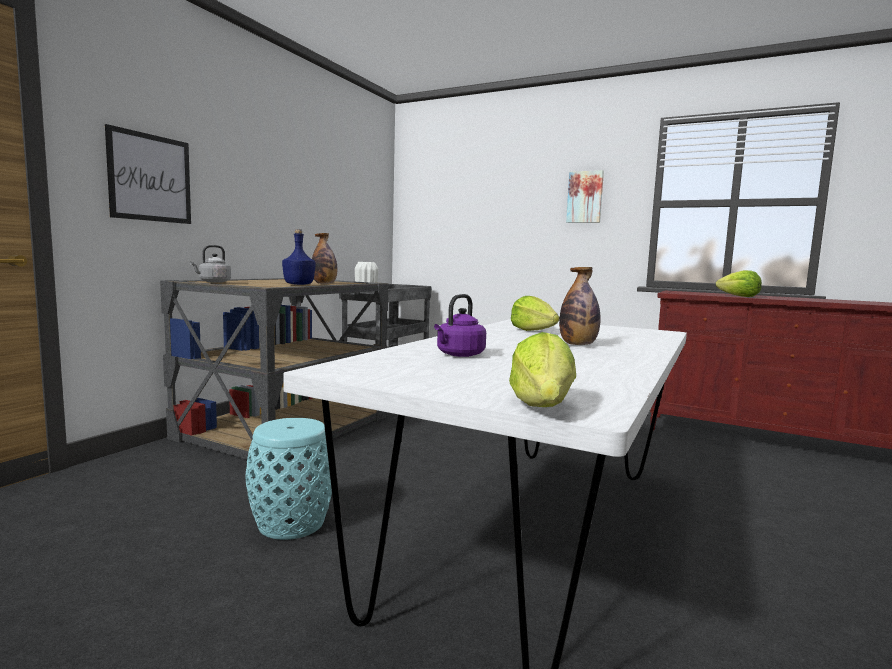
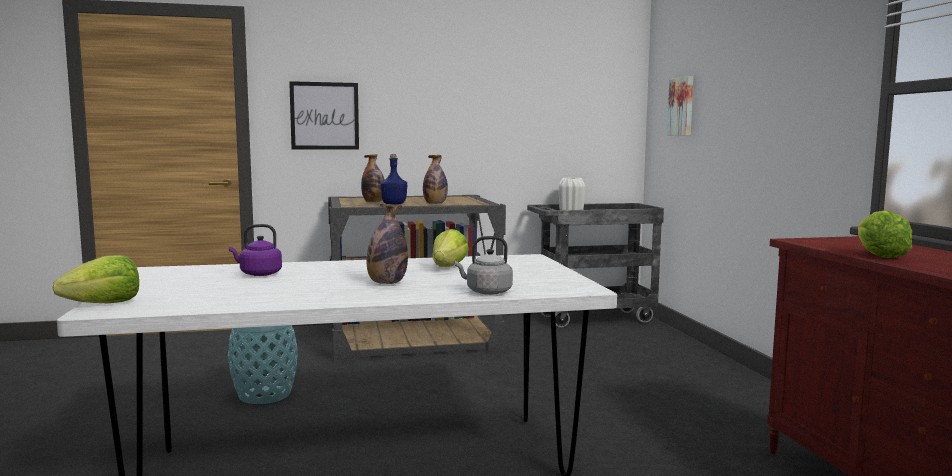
camera: 50 degrees right, 0 degrees up
grey kettle [190,245,231,283] -> grey kettle moved to [454,236,513,295]
picture [566,170,604,223] -> picture moved to [667,76,694,136]
none -> bottle [361,154,385,202]

